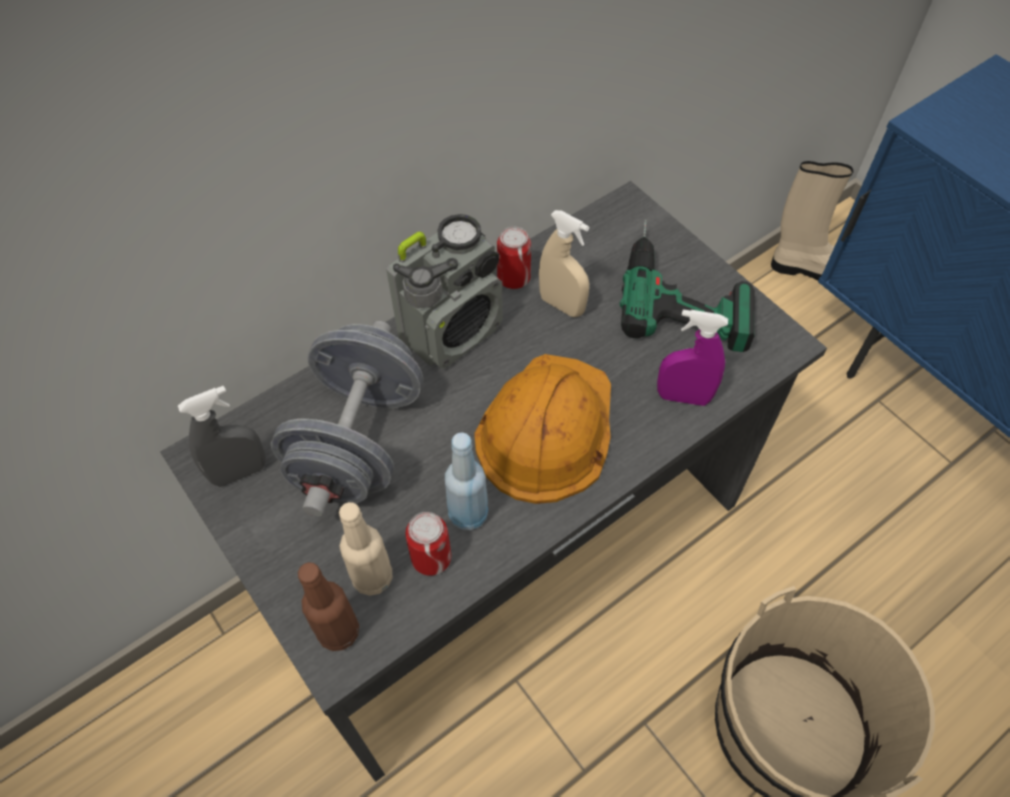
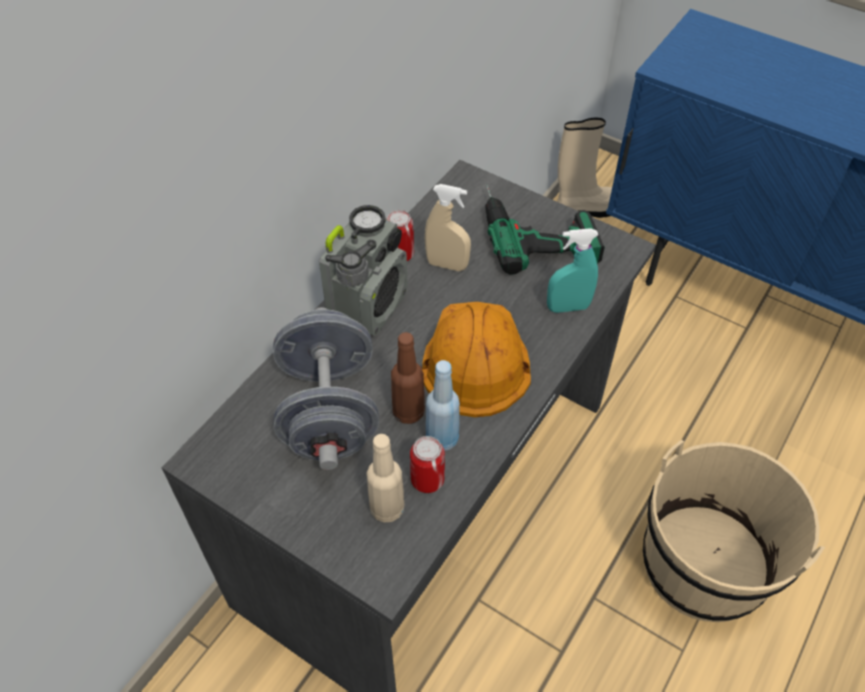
camera: 20 degrees left, 5 degrees down
grey spray bottle [178,386,266,487] -> none
brown bottle [298,562,359,651] -> brown bottle moved to [391,332,425,424]
purple spray bottle [657,310,728,406] -> turquoise spray bottle [547,228,598,313]

